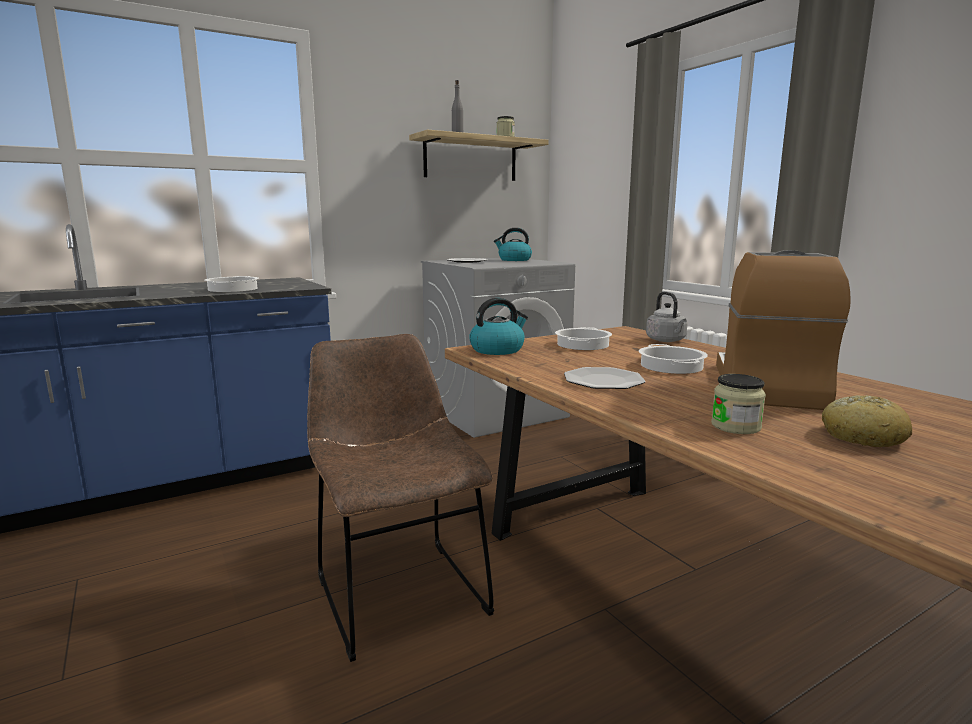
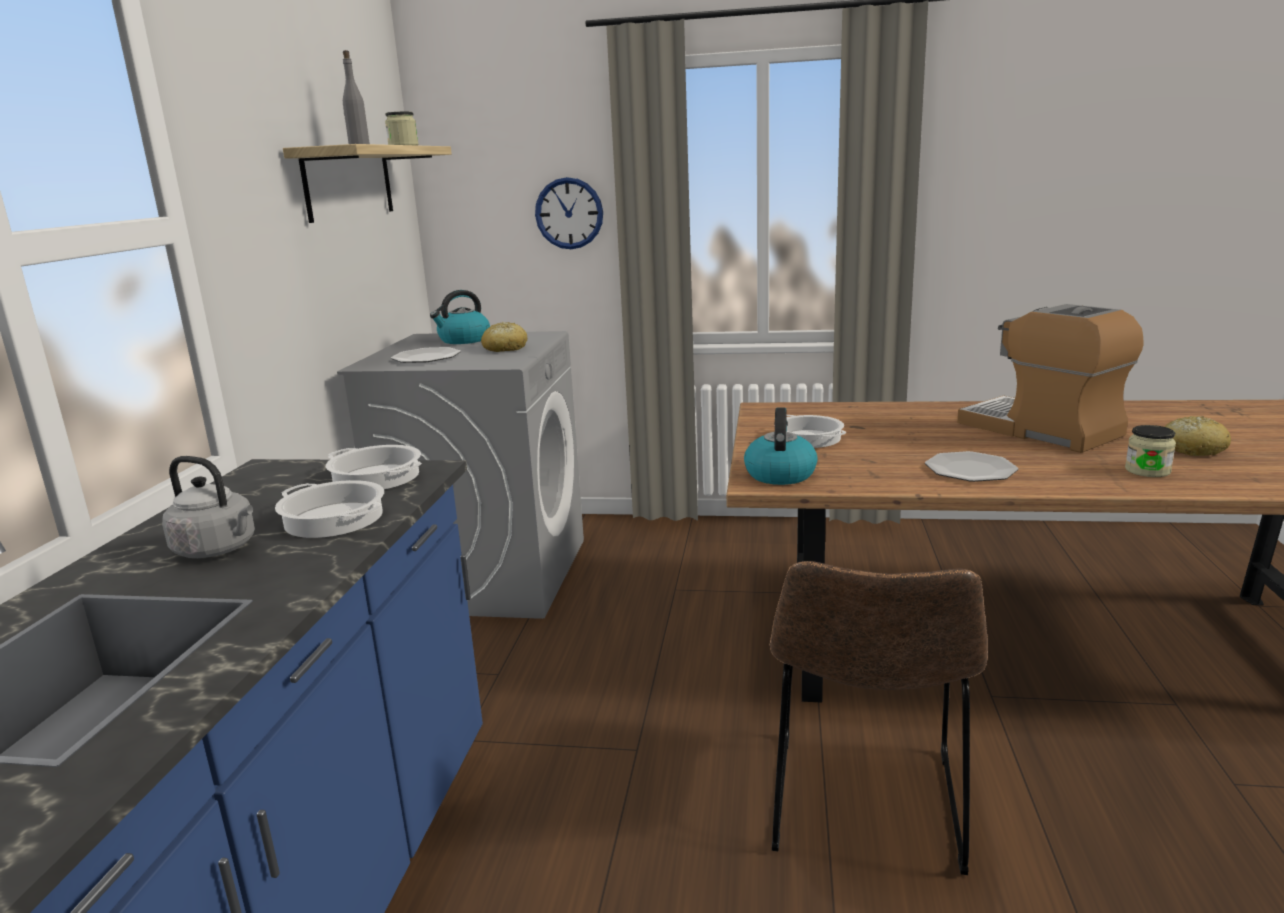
camera: 50 degrees left, 5 degrees up
brown chair [307,334,494,662] -> brown chair turned 90 degrees counterclockwise [770,561,988,875]
cooking pot [639,344,708,374] -> cooking pot moved to [326,445,422,489]
grey kettle [646,292,688,342] -> grey kettle moved to [162,456,255,558]
none -> bread [481,322,527,352]
none -> wall clock [535,177,603,249]

